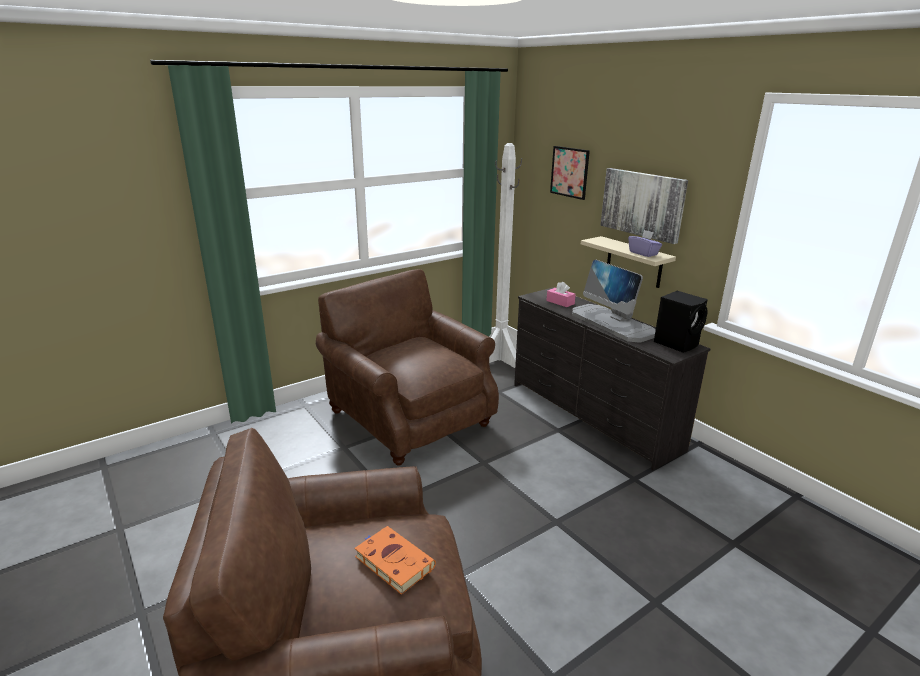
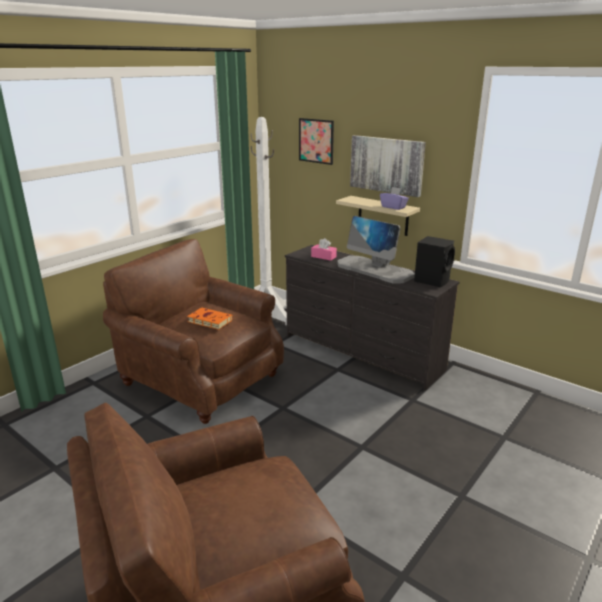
camera: 15 degrees left, 0 degrees up
orange book [354,526,436,595] -> orange book moved to [187,307,233,330]

